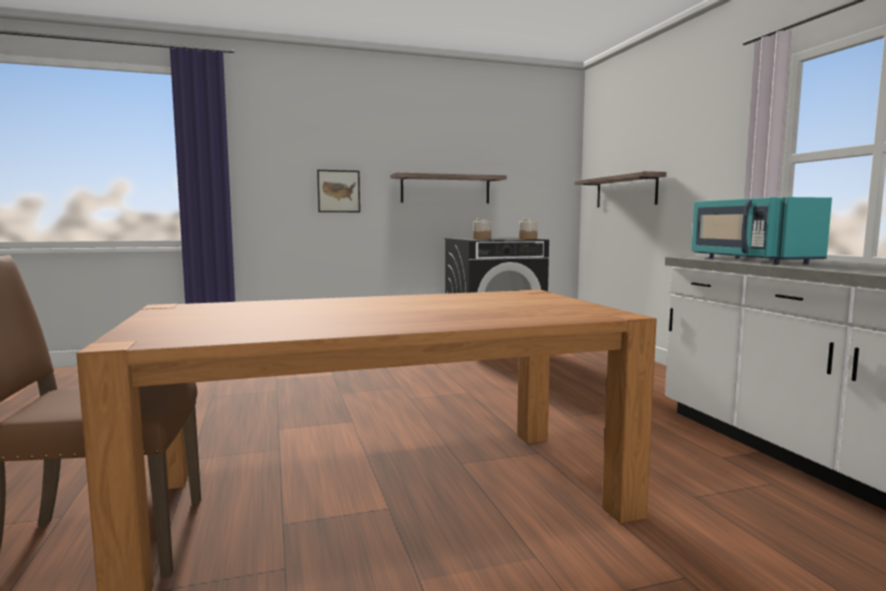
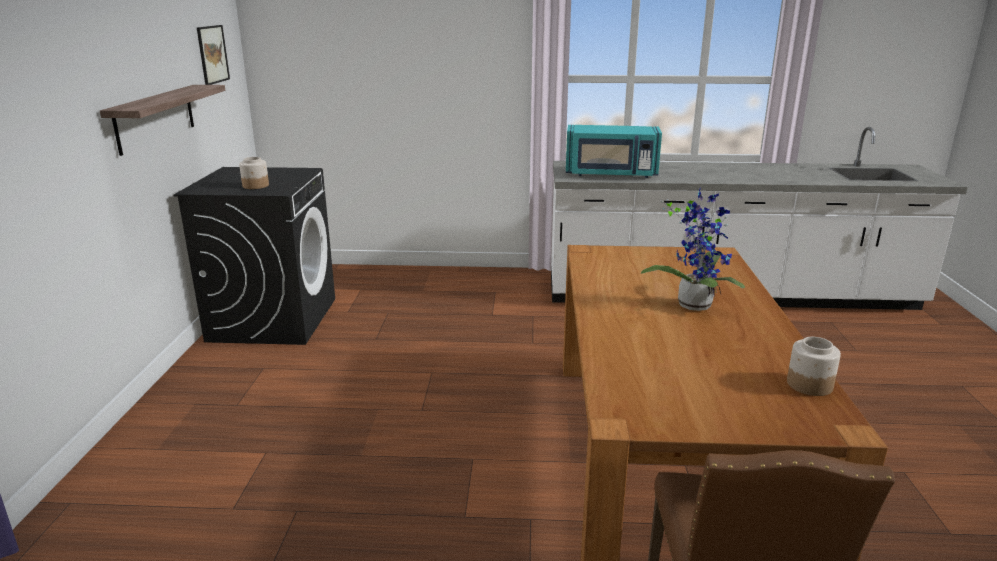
camera: 70 degrees left, 15 degrees up
picture [317,170,360,212] -> picture moved to [197,25,230,85]
jar [519,219,538,239] -> jar moved to [787,337,841,396]
shelf [574,171,667,207] -> none
none -> potted plant [641,188,745,311]

